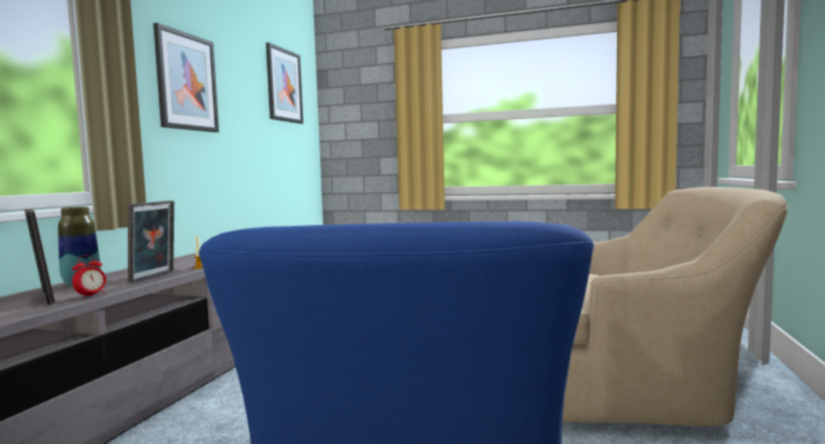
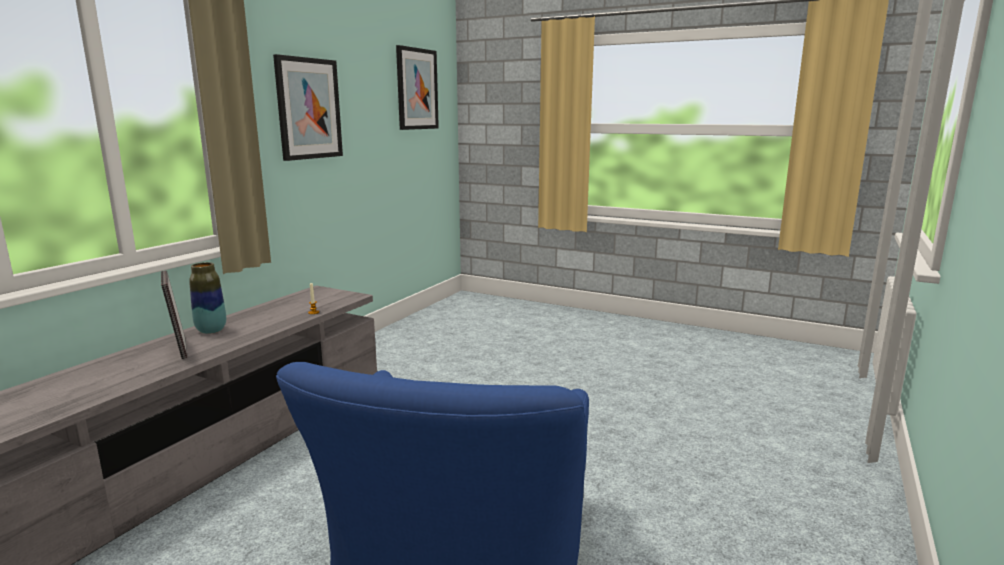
camera: 10 degrees right, 10 degrees up
alarm clock [72,255,106,298] -> none
picture frame [128,201,174,283] -> none
beige armchair [562,187,788,426] -> none

